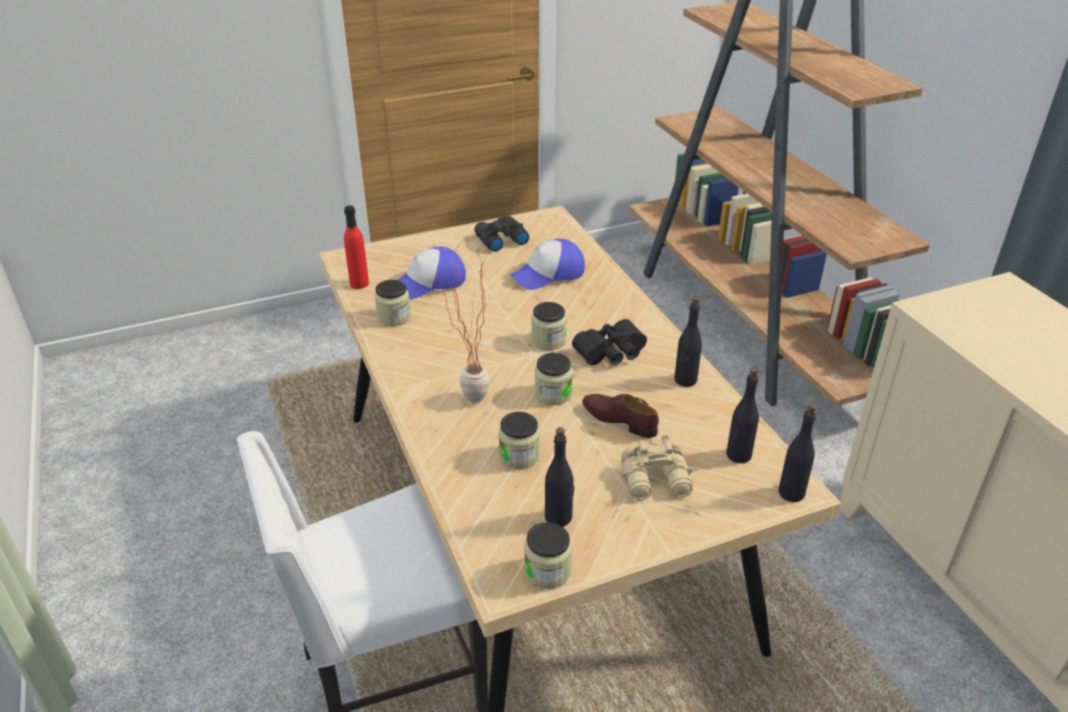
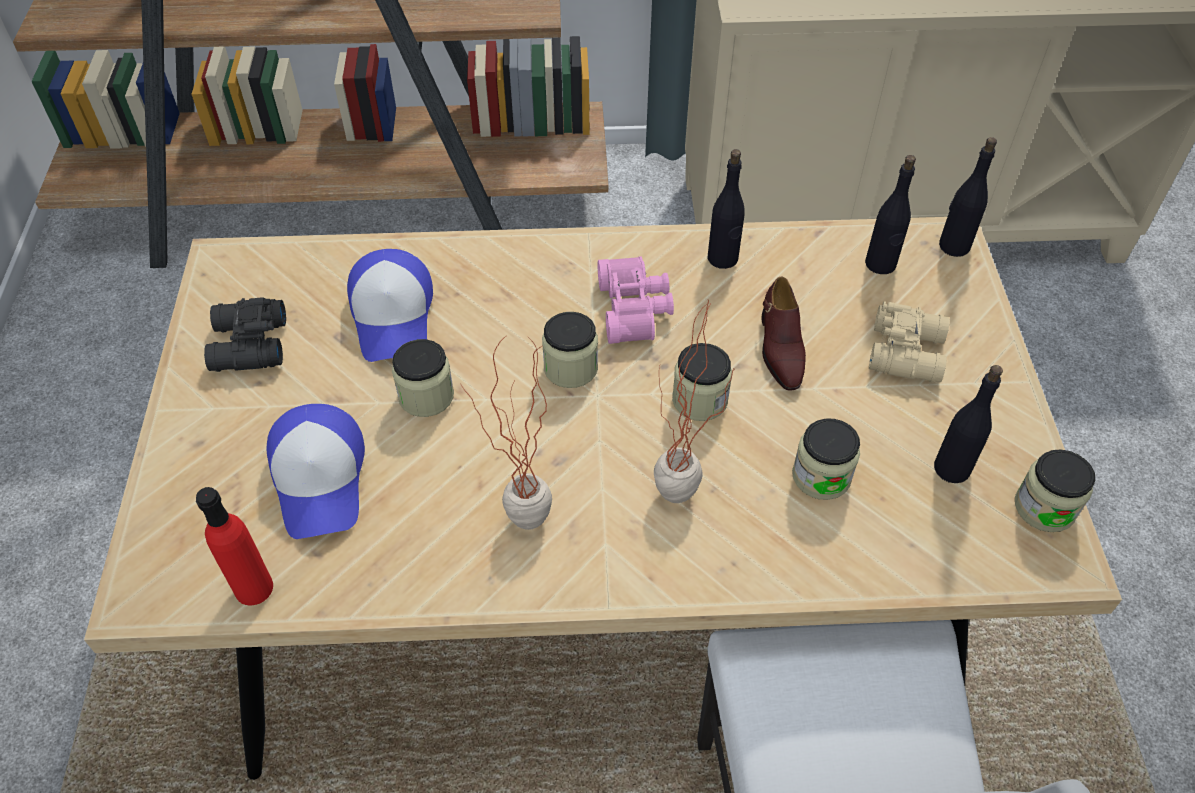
camera: 70 degrees left, 15 degrees up
jar [375,280,411,326] -> jar moved to [392,339,454,417]
black binoculars [572,319,647,365] -> pink binoculars [598,256,674,344]
brown shoe [582,394,659,438] -> brown shoe turned 60 degrees counterclockwise [761,277,806,391]
none -> potted plant [460,335,552,530]

